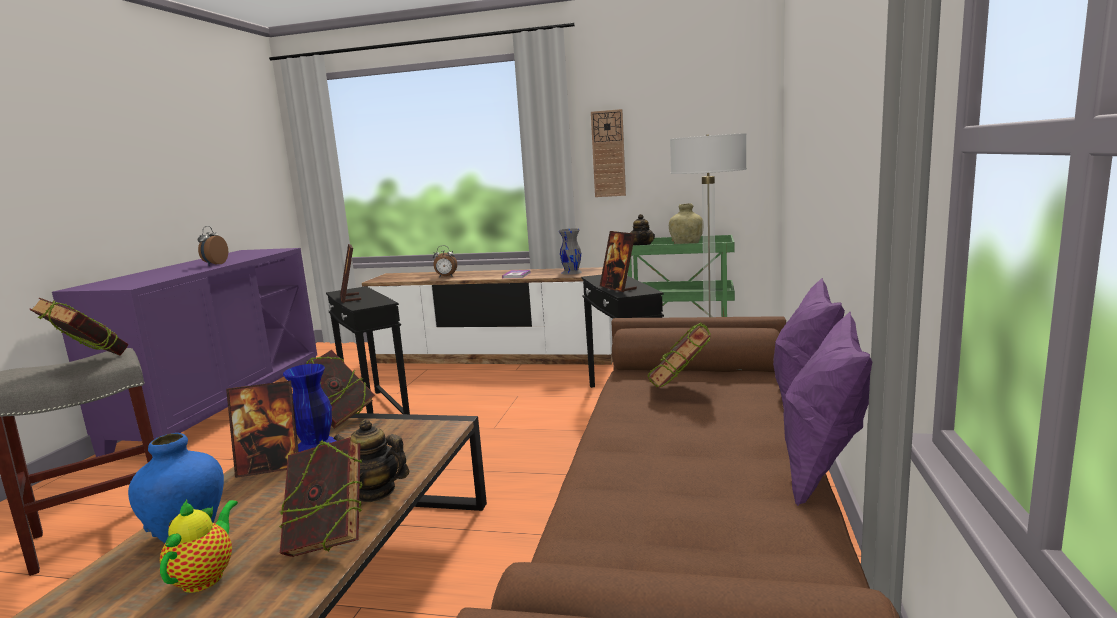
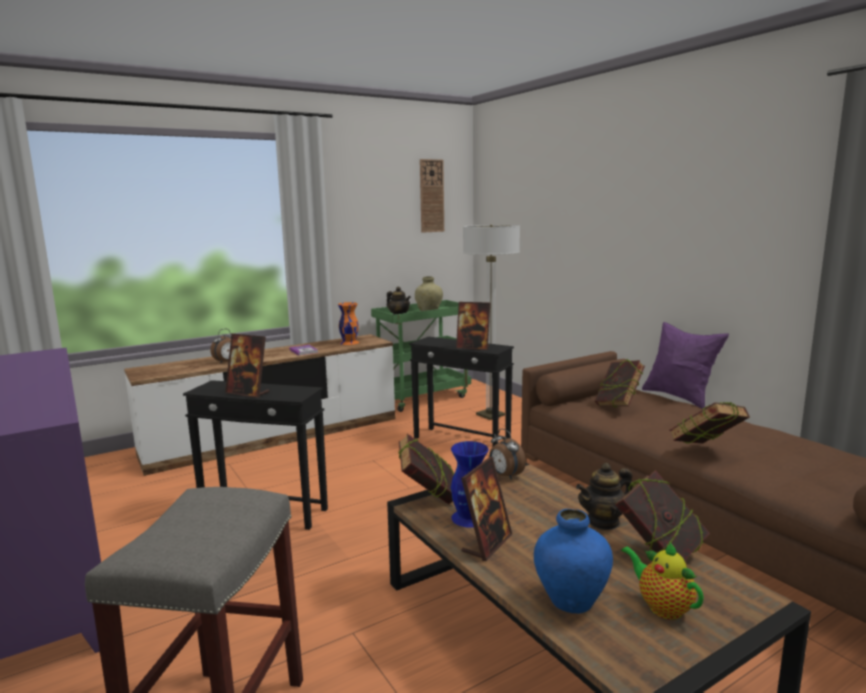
camera: 45 degrees left, 0 degrees up
book [29,298,129,356] -> book moved to [669,402,750,444]
alarm clock [197,226,228,266] -> alarm clock moved to [489,429,526,480]
grey vase [559,229,582,275] -> orange vase [338,302,359,345]
wall clock [591,109,626,197] -> wall clock moved to [420,159,444,233]
purple pillow [783,311,873,506] -> none

